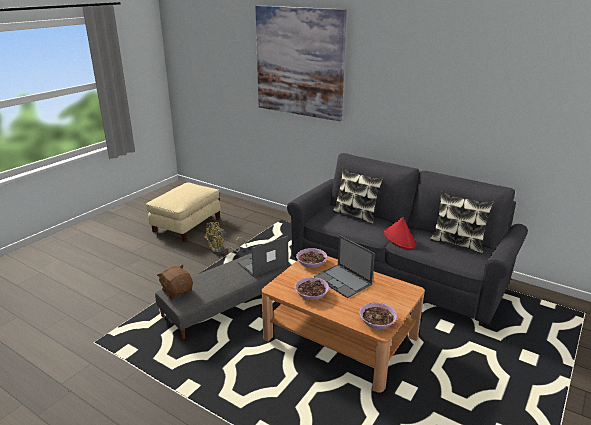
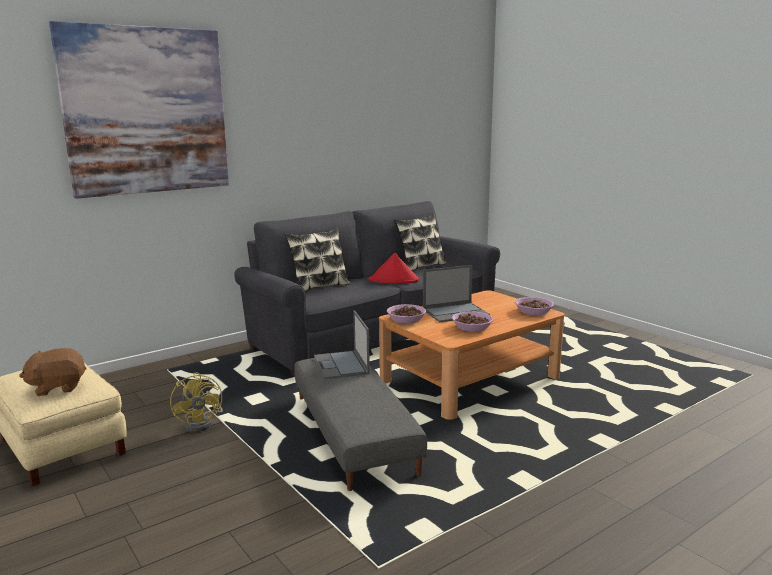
camera: 70 degrees left, 10 degrees down
brown plush toy [157,265,193,299] -> brown plush toy moved to [19,348,87,396]

